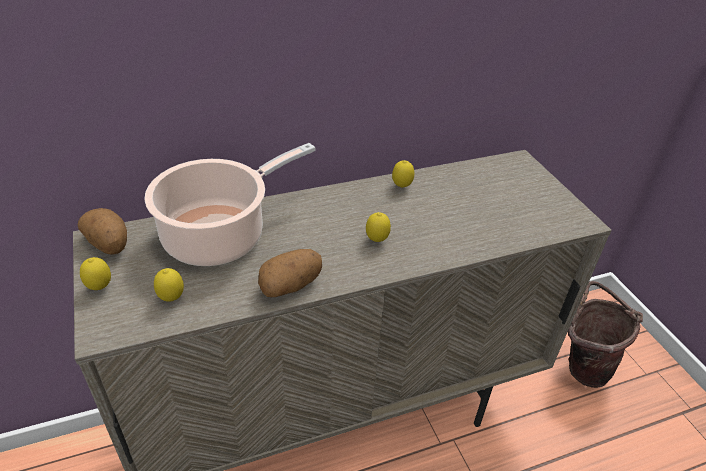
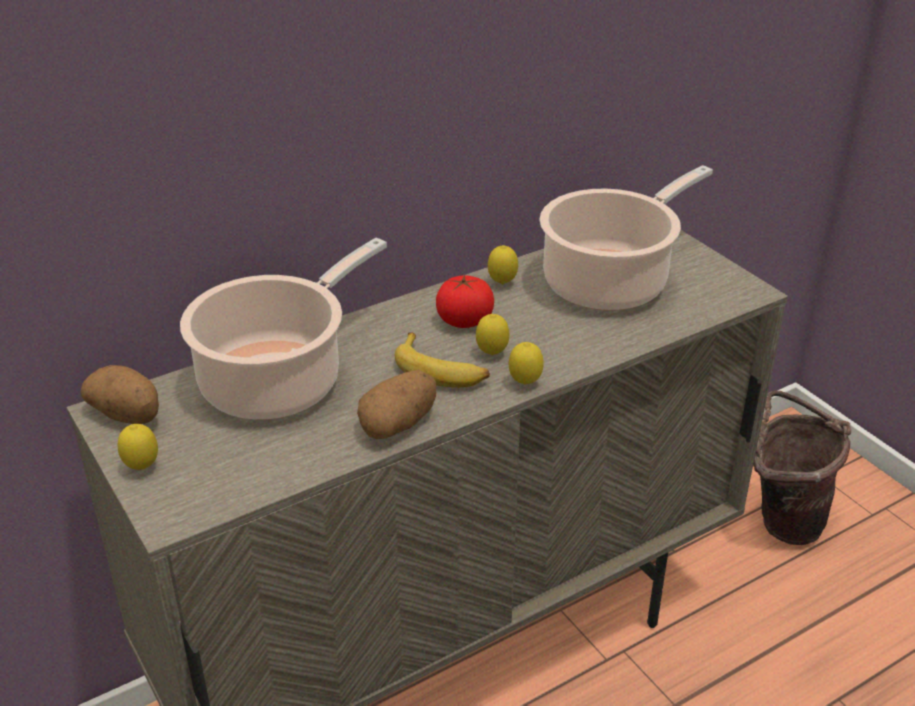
camera: 10 degrees left, 5 degrees down
lemon [154,268,184,302] -> lemon moved to [509,342,544,384]
none -> banana [395,332,490,388]
none -> tomato [436,274,494,328]
none -> cooking pot [539,165,713,311]

